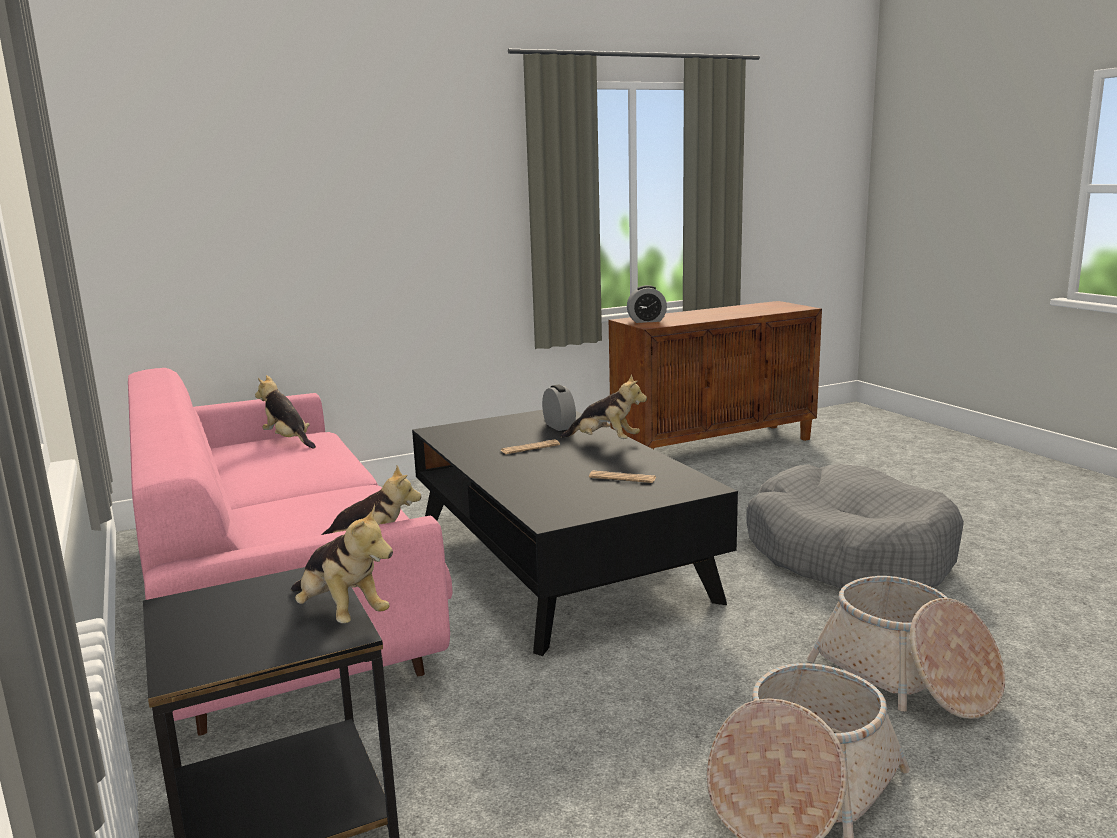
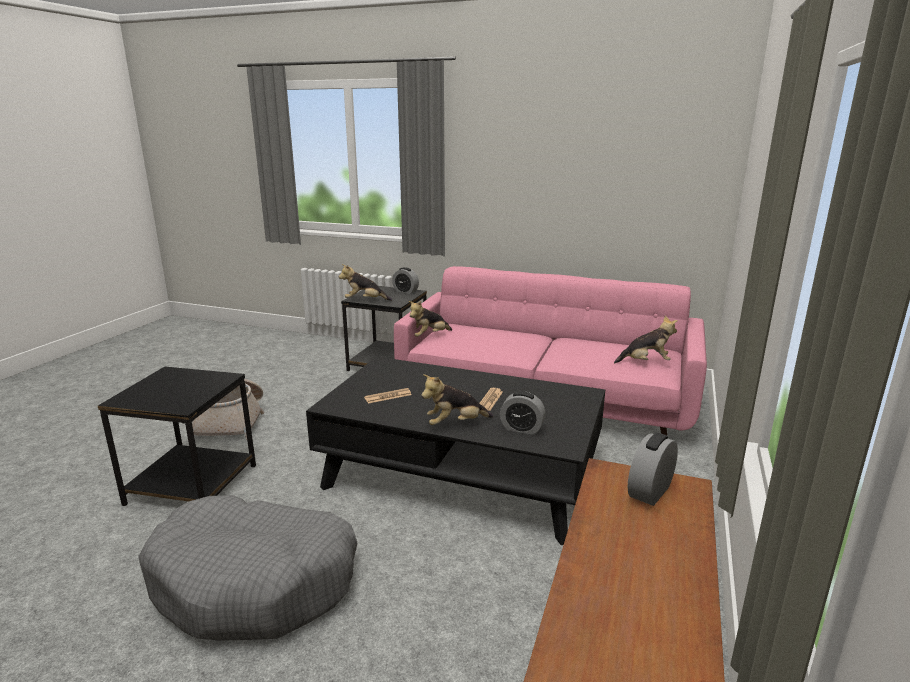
camera: 135 degrees right, 5 degrees up
basket [807,576,1005,719] -> black side table [98,367,256,506]
none -> alarm clock [392,267,419,294]

